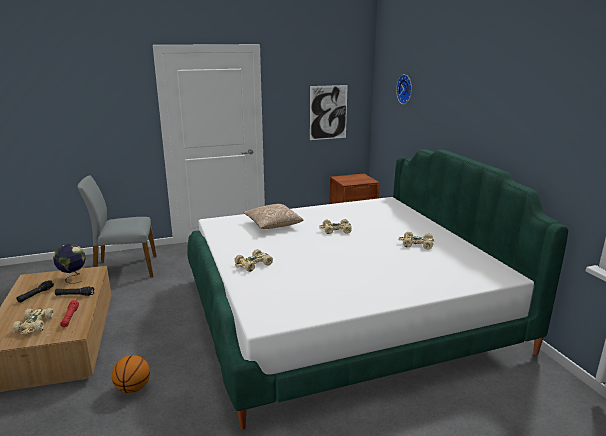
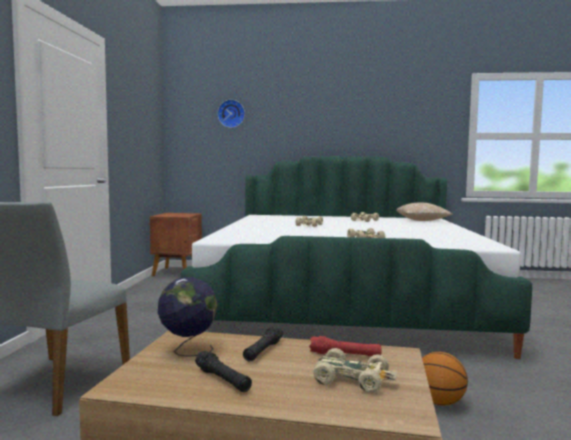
camera: 65 degrees left, 15 degrees down
pillow [243,204,303,229] -> pillow moved to [396,203,452,221]
picture [310,85,348,140] -> none

